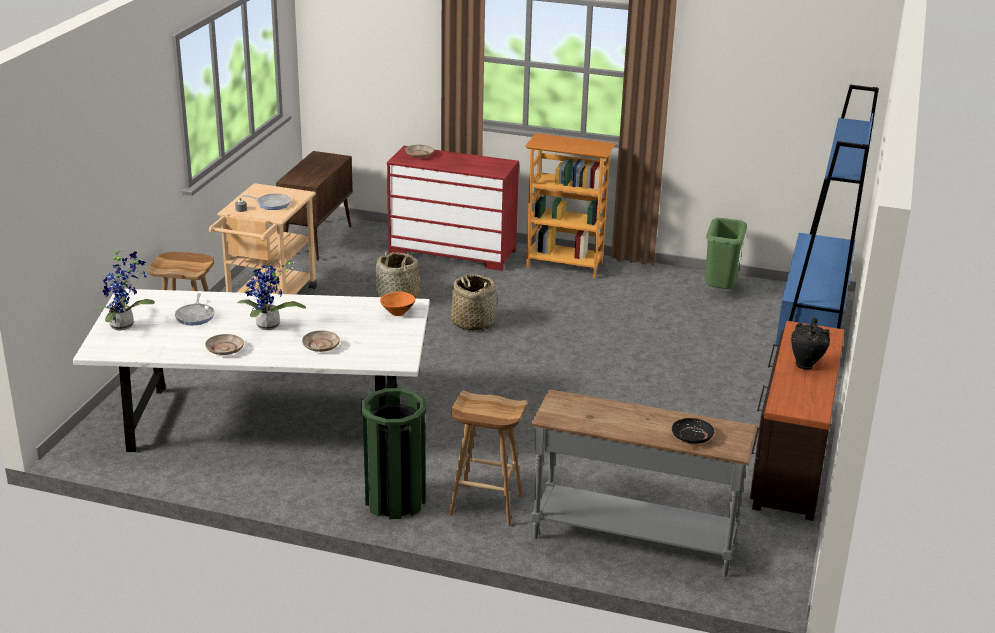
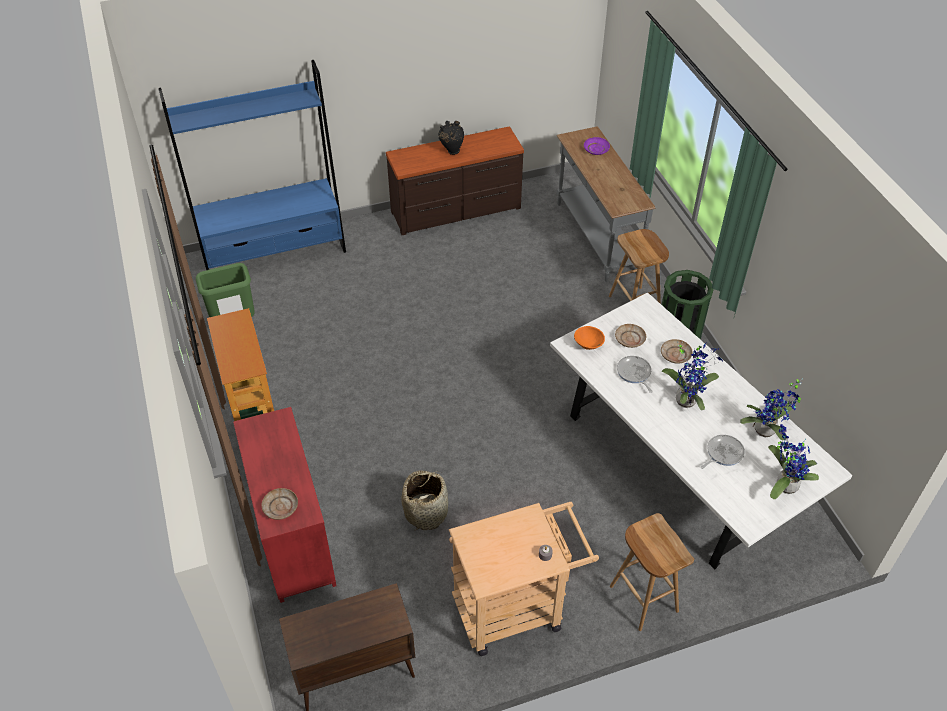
camera: 125 degrees left, 20 degrees up
beige plate [205,334,244,355] -> beige plate moved to [615,324,646,348]
frying pan [242,193,291,210] -> frying pan moved to [617,356,653,393]
basket [451,273,497,331] -> none
black plate [672,418,714,444] -> purple plate [584,137,610,155]
none -> potted plant [740,378,803,440]

